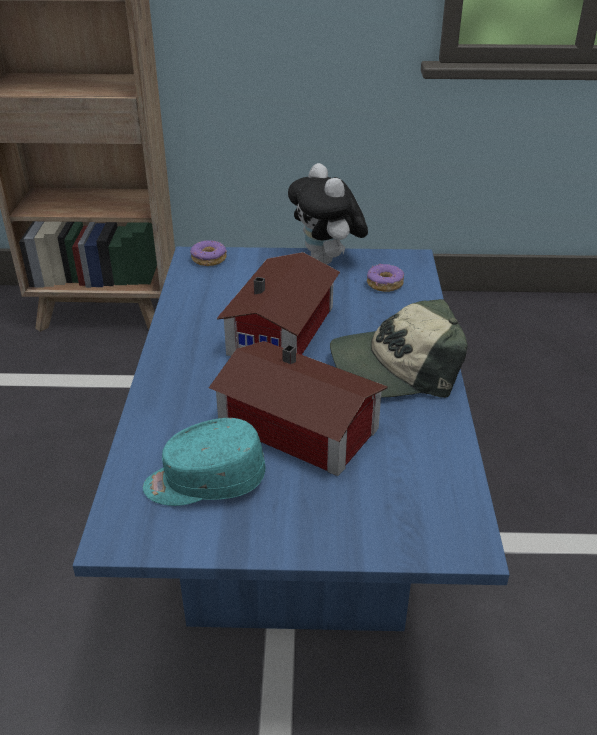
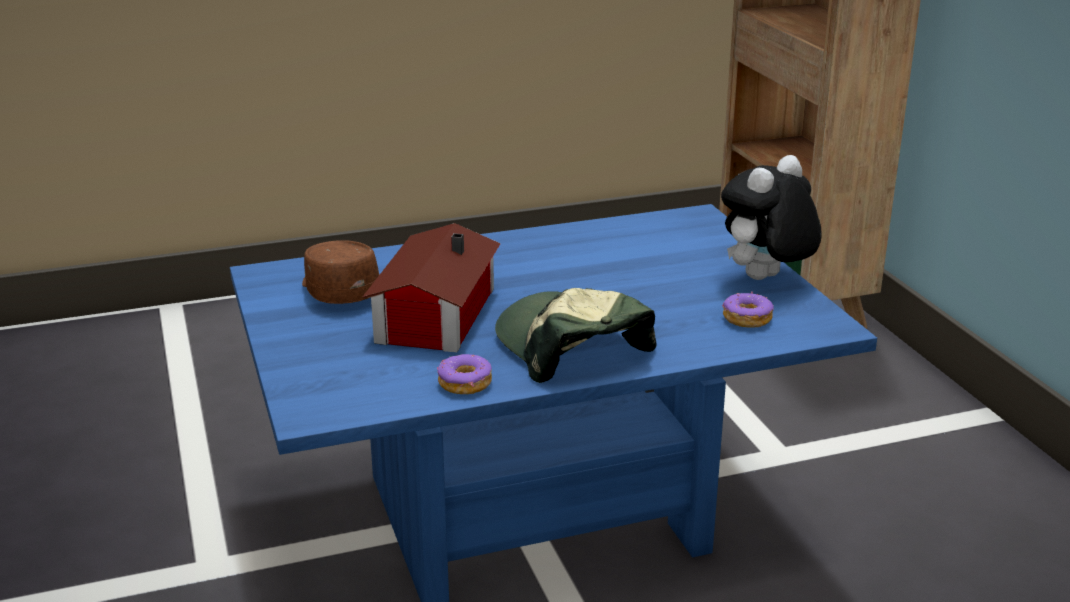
camera: 70 degrees right, 10 degrees down
turquoise cap [143,418,266,506] -> brown cap [302,240,380,304]
donut [190,240,227,266] -> donut moved to [437,354,492,394]
toy house [217,252,340,356] -> none

